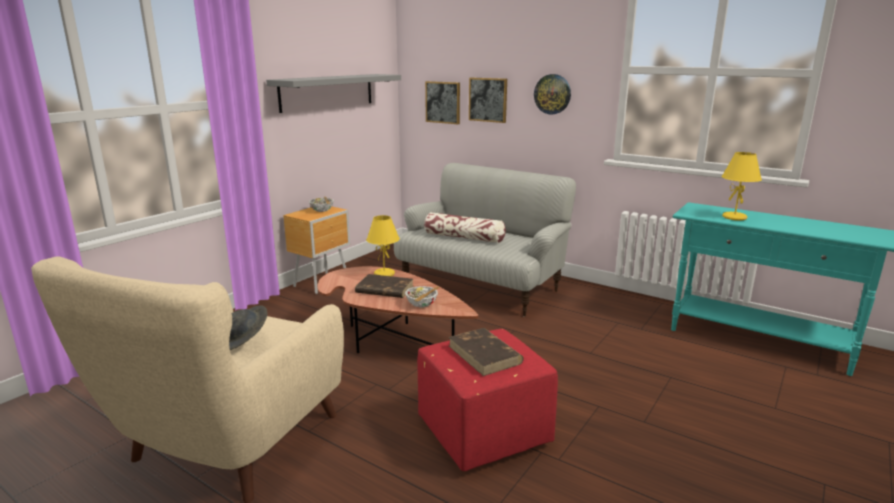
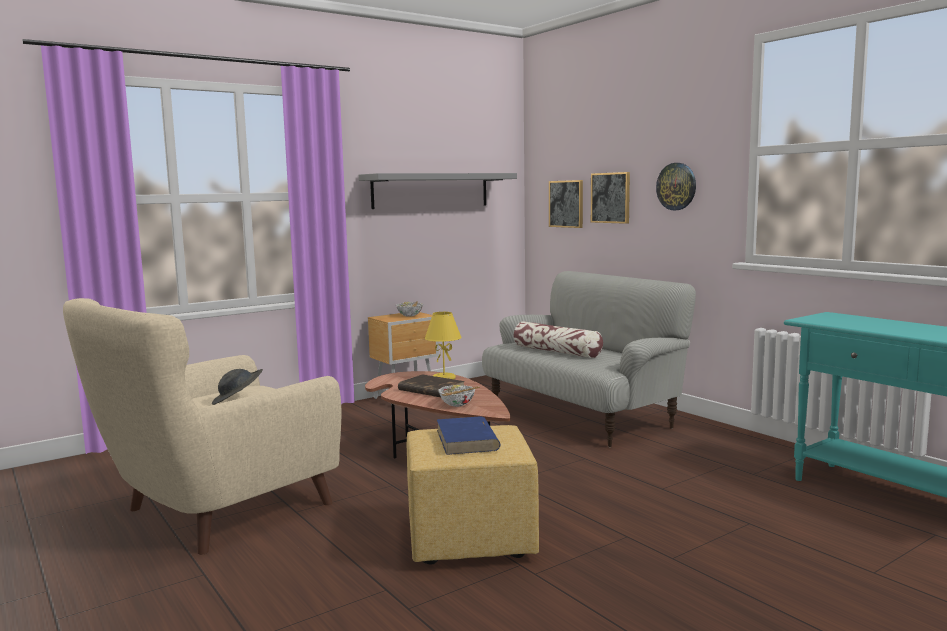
camera: 20 degrees right, 10 degrees down
red ottoman [417,329,558,471] -> yellow ottoman [407,425,539,565]
brown book [449,328,524,376] -> blue book [437,416,500,455]
yellow table lamp [721,152,762,221] -> none

